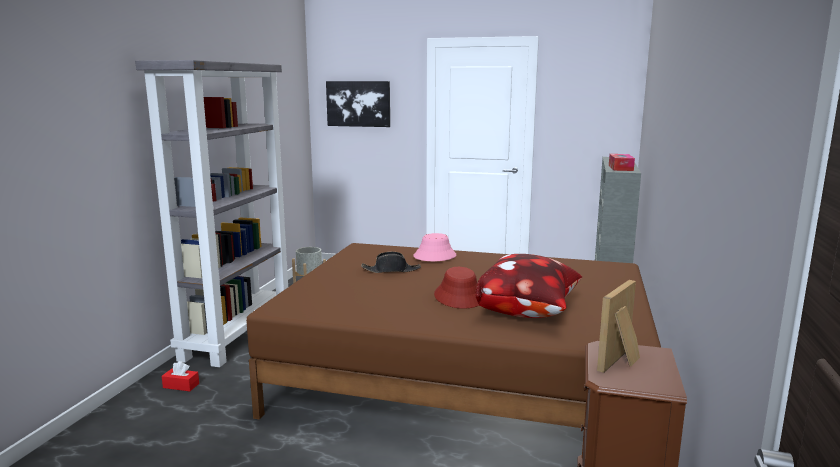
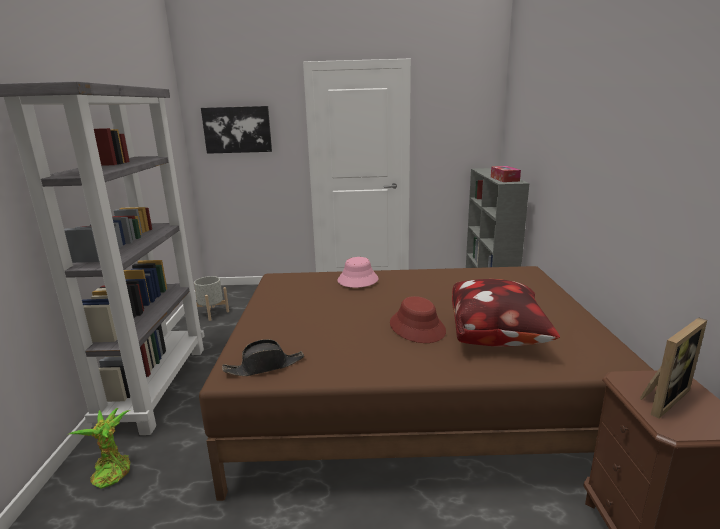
camera: 15 degrees left, 5 degrees up
red tissue box [162,361,199,391] -> potted plant [69,408,130,489]
black hat [361,252,421,273] -> black hat moved to [222,339,304,376]
picture frame [597,280,640,373] -> picture frame turned 150 degrees counterclockwise [639,317,707,419]

